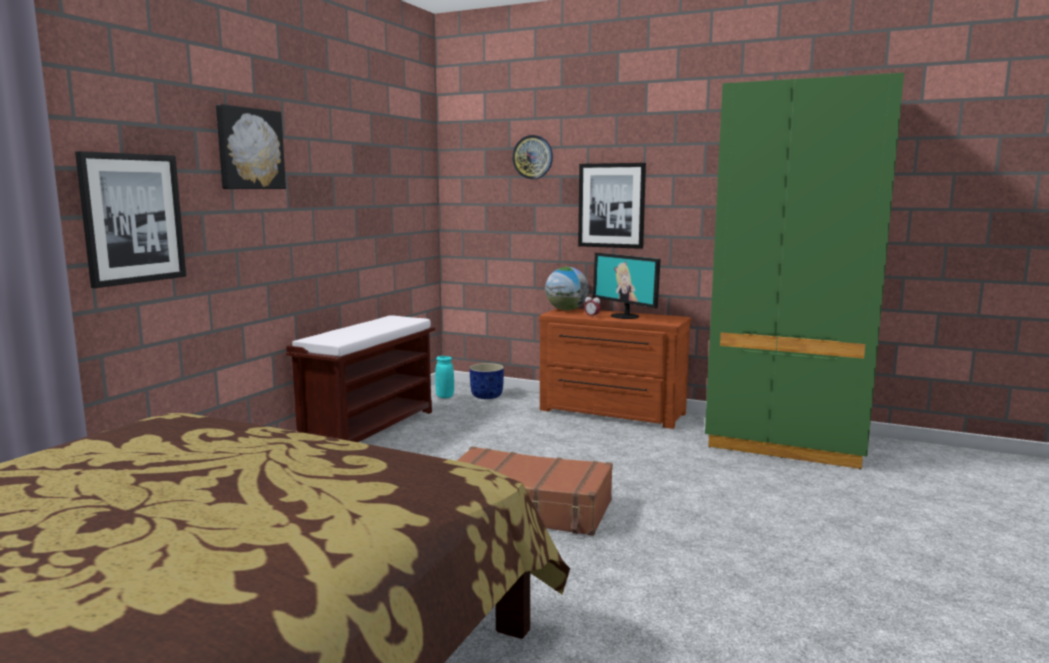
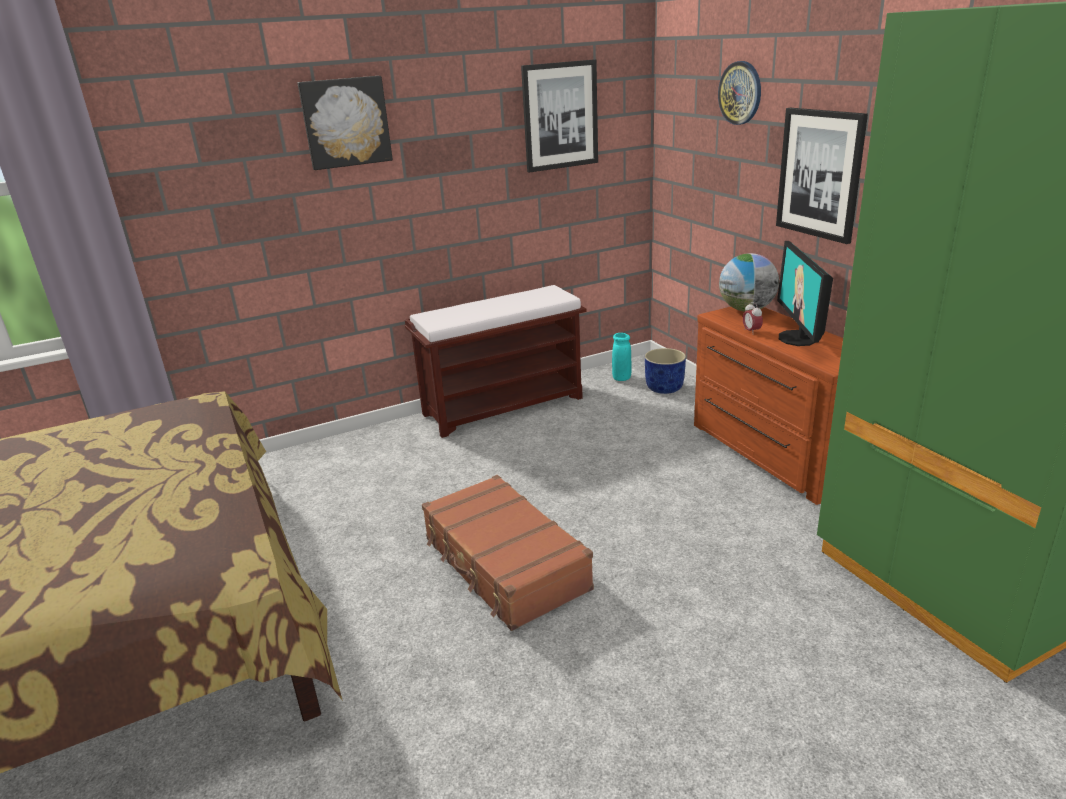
camera: 40 degrees right, 15 degrees up
picture [75,151,186,288] -> picture moved to [521,59,598,173]

